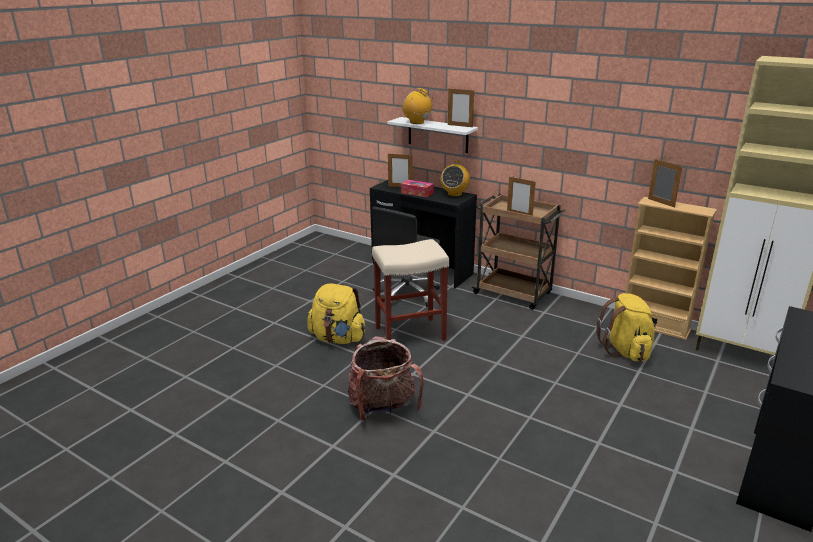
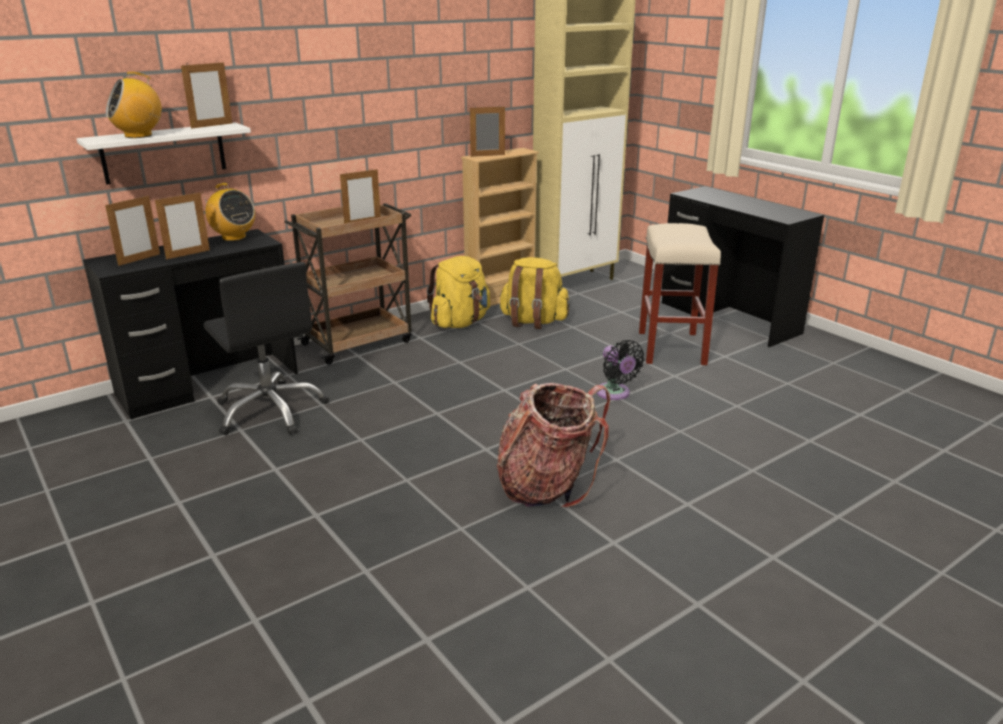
camera: 70 degrees left, 0 degrees up
yellow backpack [307,283,366,344] -> yellow backpack moved to [427,256,490,328]
beige stool [372,239,449,341] -> beige stool moved to [639,223,721,365]
tissue box [401,180,434,197] -> picture frame [155,191,210,260]
none -> black fan [597,340,644,400]

